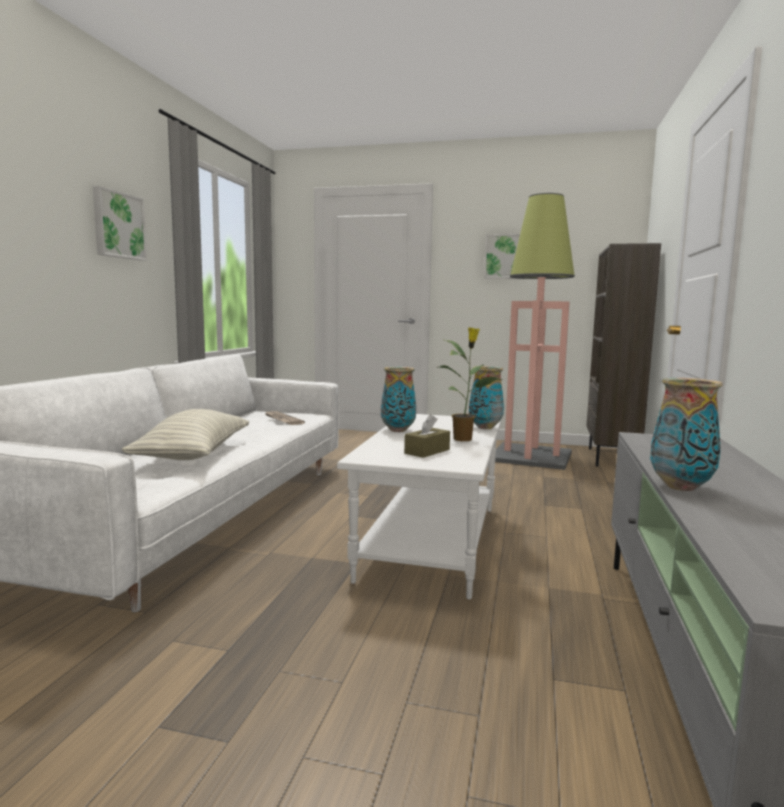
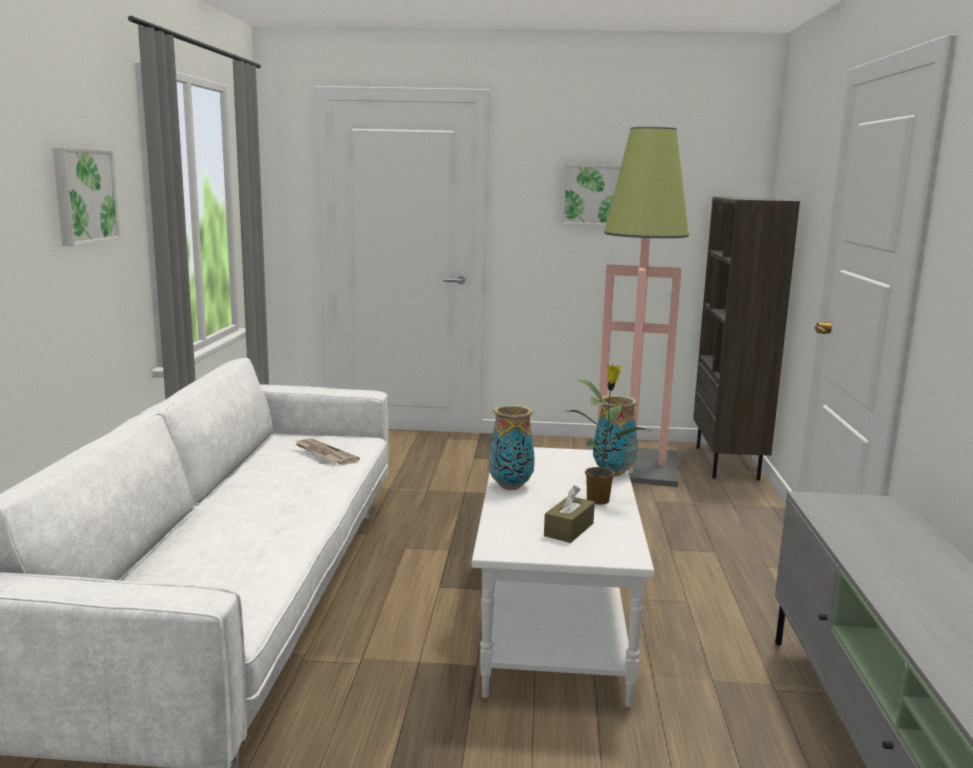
camera: 10 degrees left, 5 degrees up
pillow [122,409,249,460] -> none
vase [650,378,723,491] -> none

